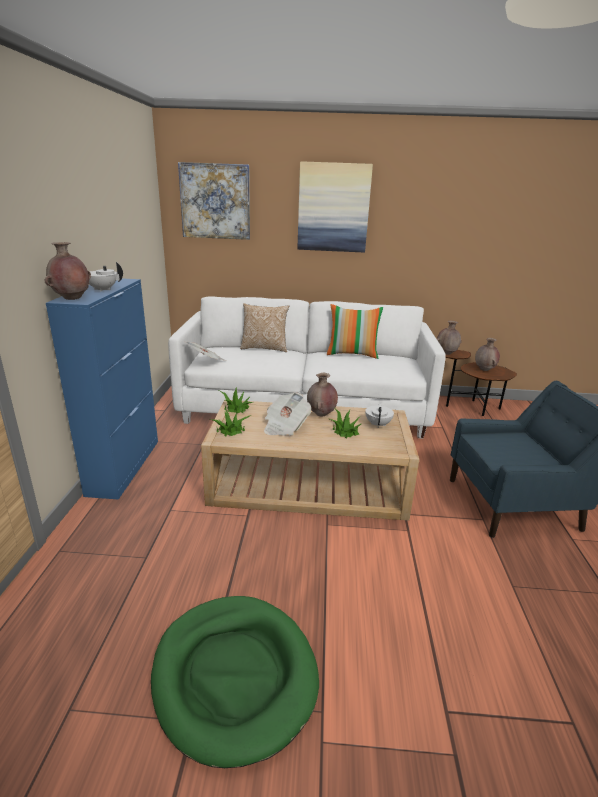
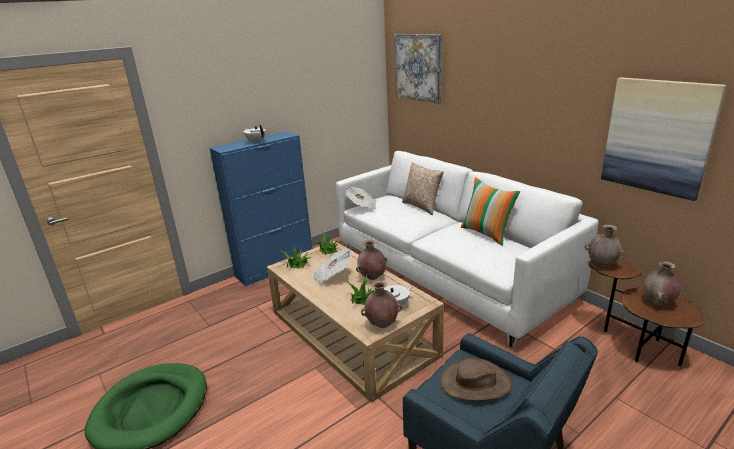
camera: 50 degrees right, 0 degrees up
brown vase [45,242,91,300] -> brown vase moved to [361,281,402,328]
picture [297,161,373,253] -> picture moved to [601,77,727,201]
none -> brown hat [440,358,512,401]

